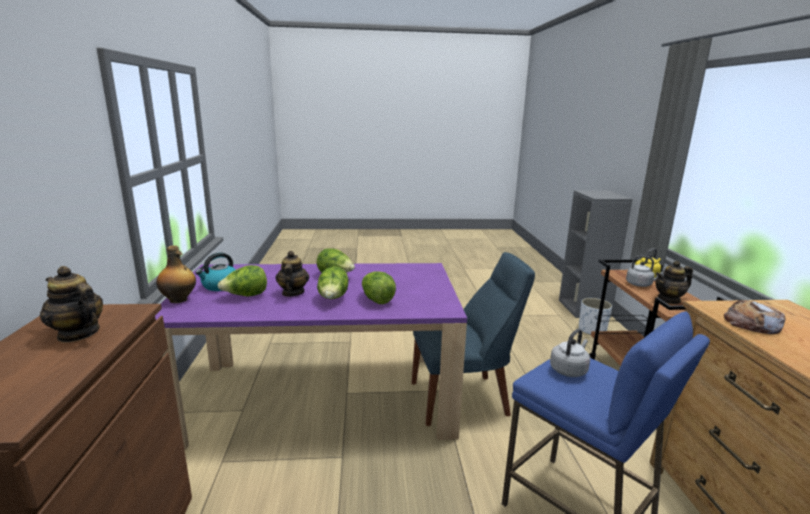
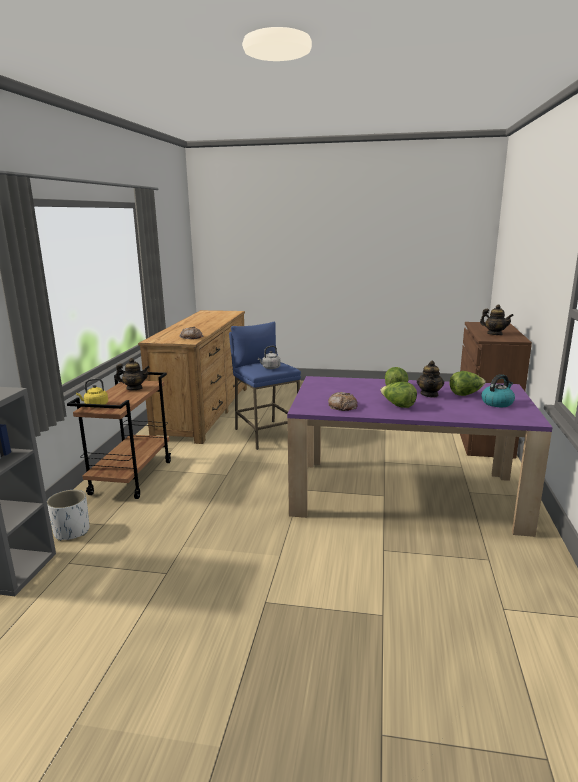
camera: 165 degrees left, 0 degrees up
bottle [156,246,196,303] -> none
lettuce [362,271,396,304] -> none
blue chair [412,252,535,426] -> none
grey kettle [626,255,664,287] -> none
none -> bread [328,392,357,411]

